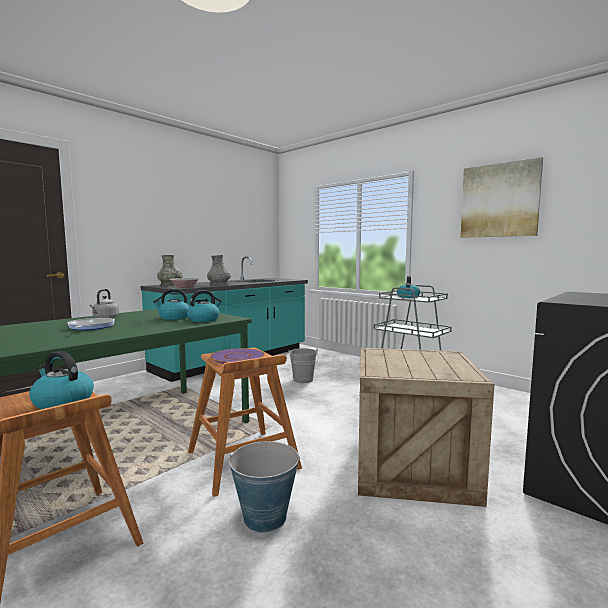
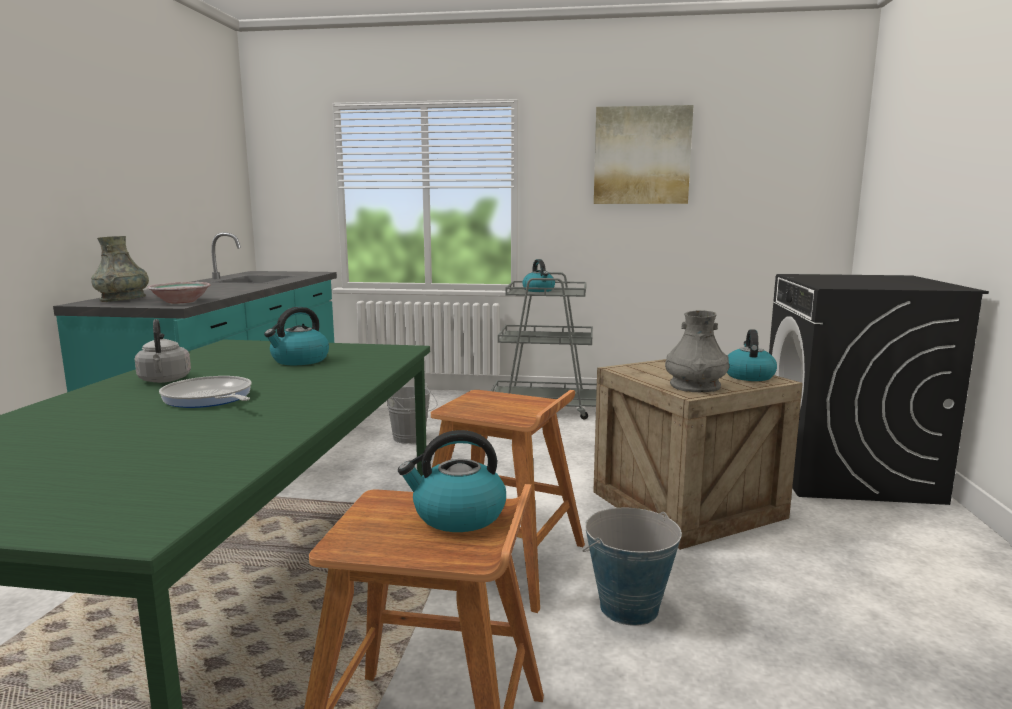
camera: 35 degrees left, 5 degrees up
kettle [187,290,222,322] -> kettle moved to [727,329,777,381]
grey vase [207,255,231,286] -> grey vase moved to [665,310,729,392]
purple plate [210,348,265,364] -> none

